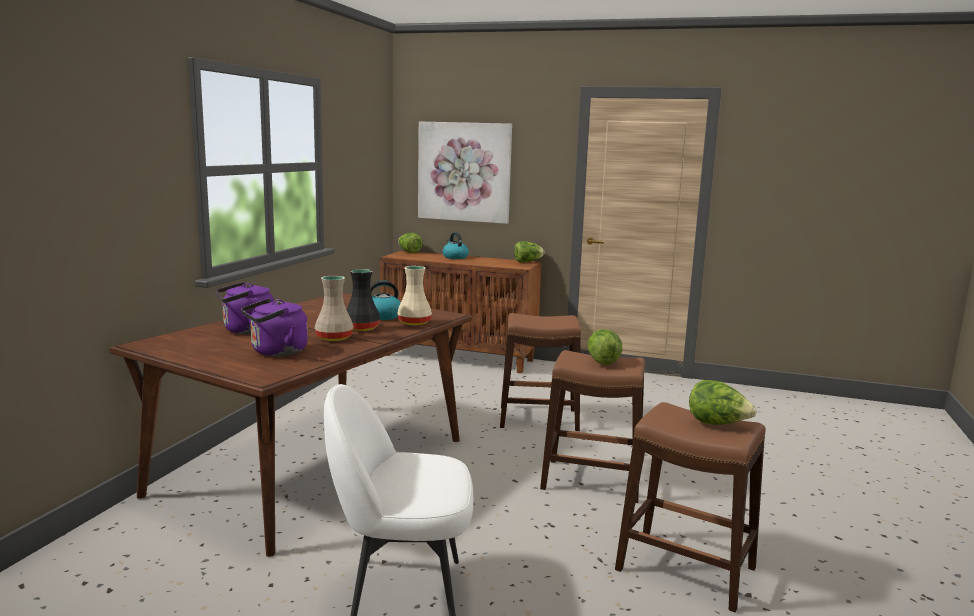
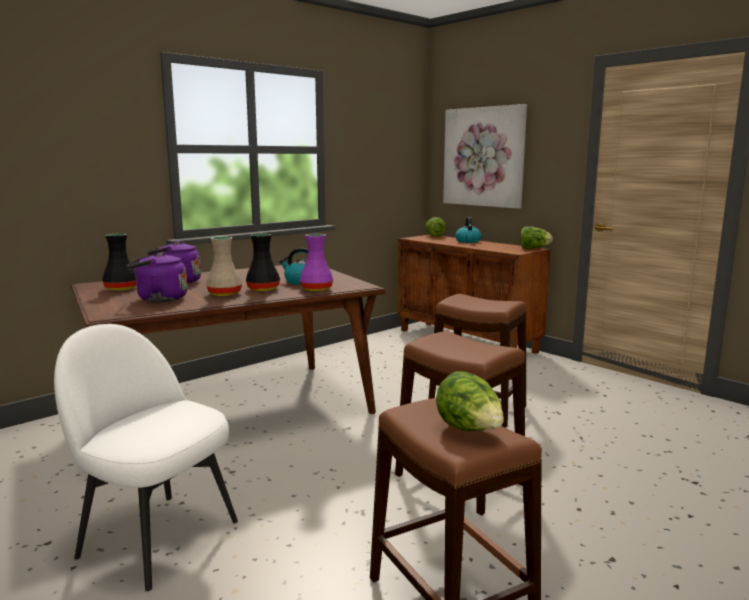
camera: 30 degrees right, 0 degrees up
beige vase [397,266,432,325] -> purple vase [300,234,333,291]
lettuce [587,329,623,365] -> none
none -> black vase [102,233,136,291]

